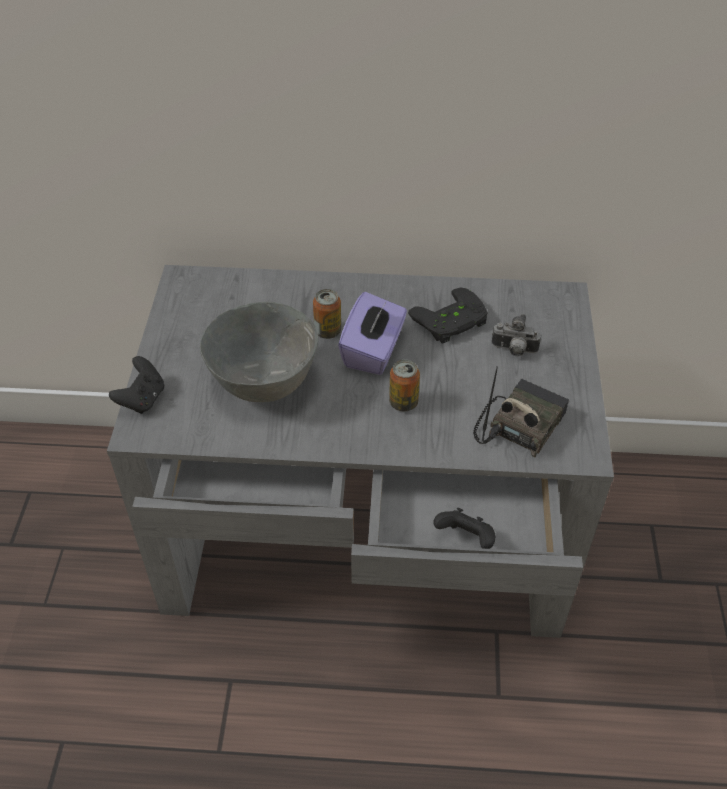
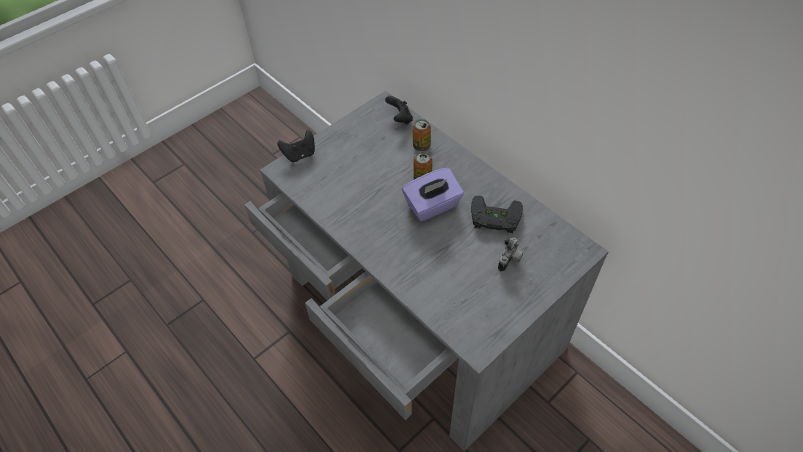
camera: 45 degrees right, 5 degrees up
grey bowl [200,302,318,402] -> none
can [389,360,420,412] -> can moved to [413,119,431,151]
black game controller [433,508,496,549] -> black game controller moved to [385,96,413,124]
radio [473,366,569,457] -> none
camera [492,314,541,357] -> camera turned 120 degrees counterclockwise [498,237,523,272]

